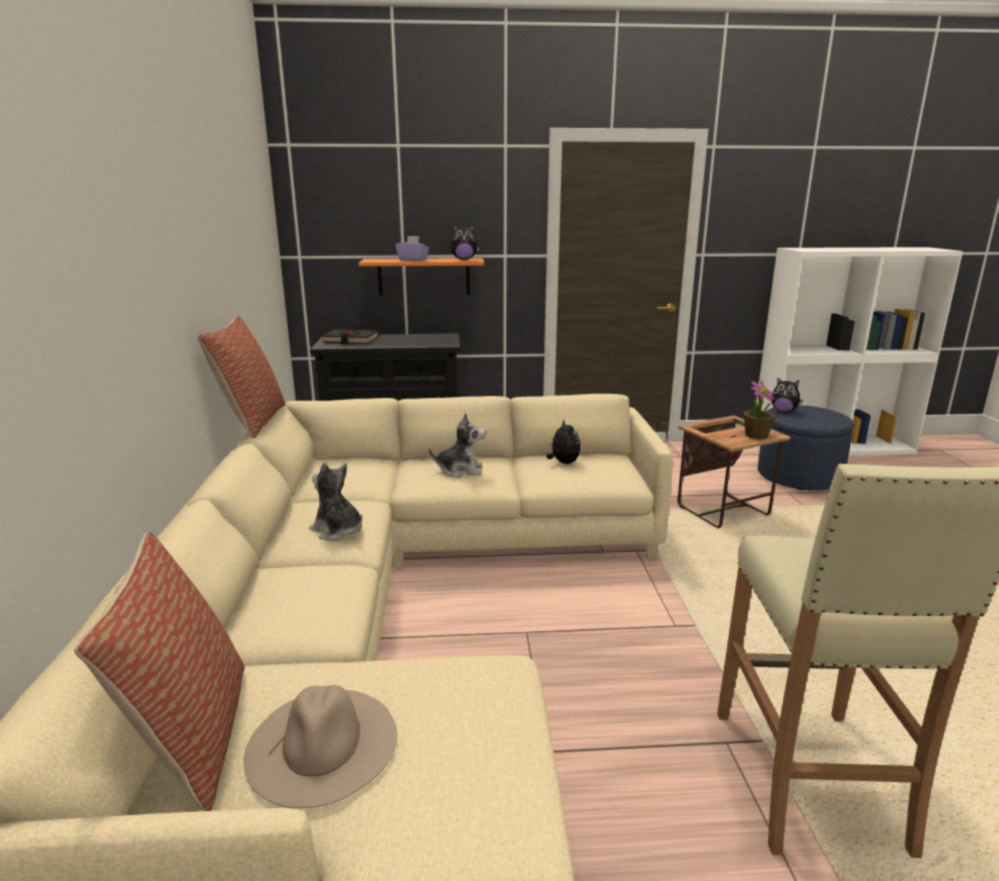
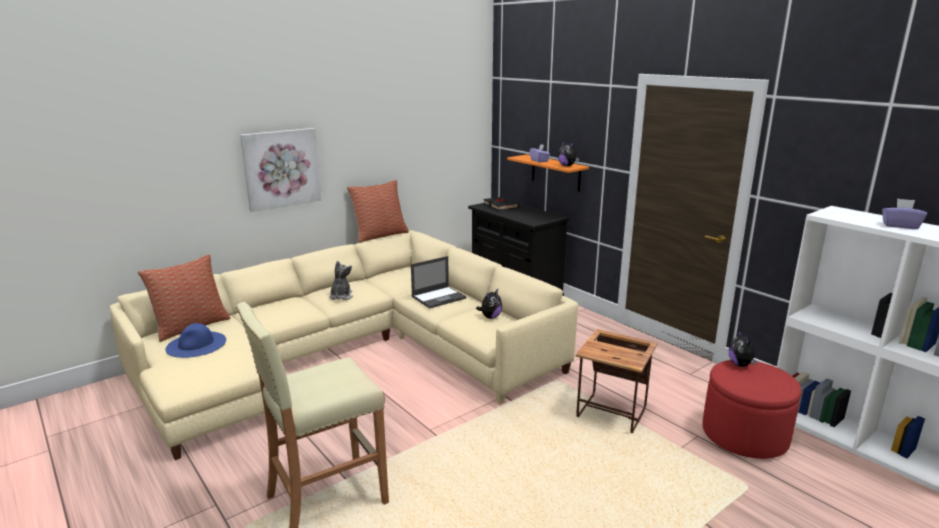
camera: 55 degrees right, 0 degrees up
beige hat [243,685,397,808] -> blue hat [165,323,226,358]
plush toy [429,413,486,478] -> laptop [411,256,467,308]
potted plant [744,380,775,439] -> none
blue ottoman [758,405,854,490] -> red ottoman [702,360,802,459]
none -> picture [240,128,321,212]
none -> purple tissue box [882,198,927,229]

